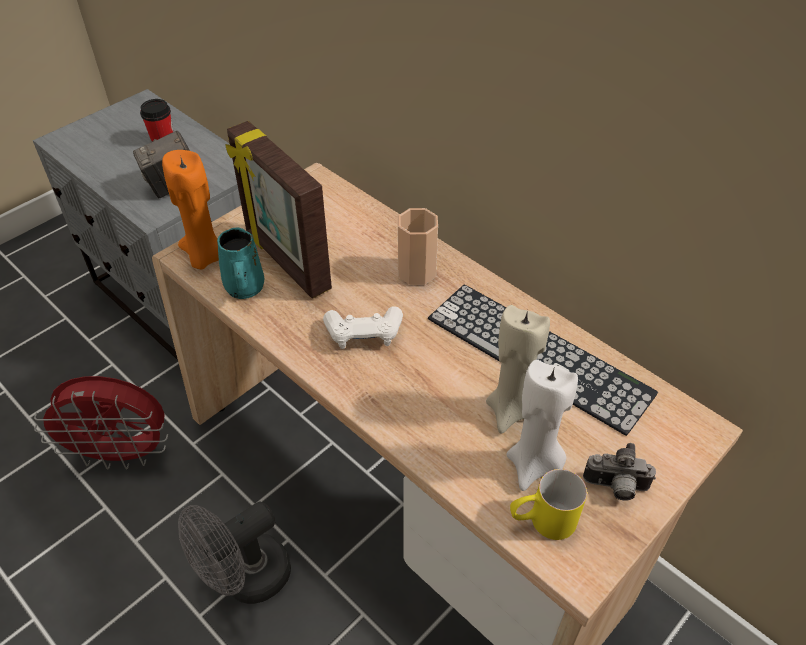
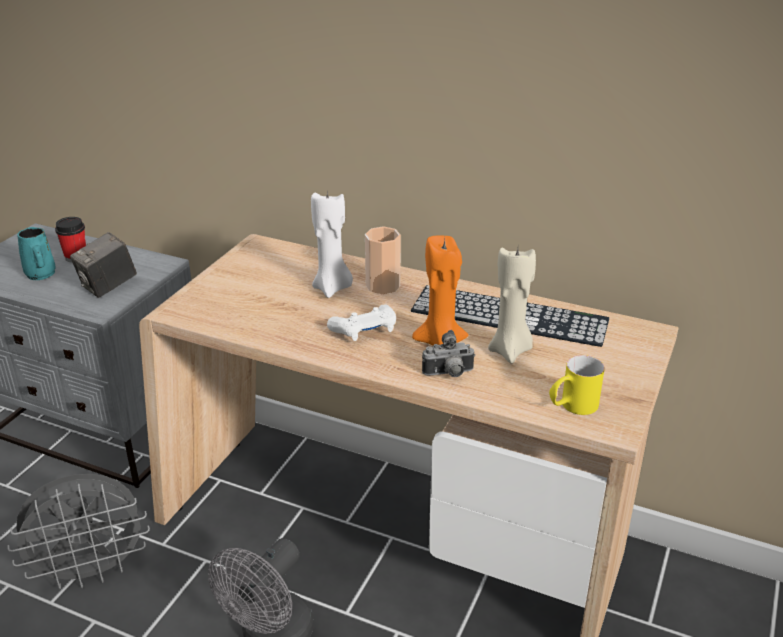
camera: 20 degrees left, 15 degrees down
red fan [34,376,168,470] -> grey fan [8,474,150,589]
orange candle [162,150,219,269] -> orange candle moved to [412,235,469,346]
turquoise mug [217,228,264,299] -> turquoise mug moved to [17,227,55,280]
picture frame [226,121,332,299] -> none
white candle [507,359,578,491] -> white candle moved to [311,190,353,298]
camera [583,443,656,501] -> camera moved to [422,330,475,377]

